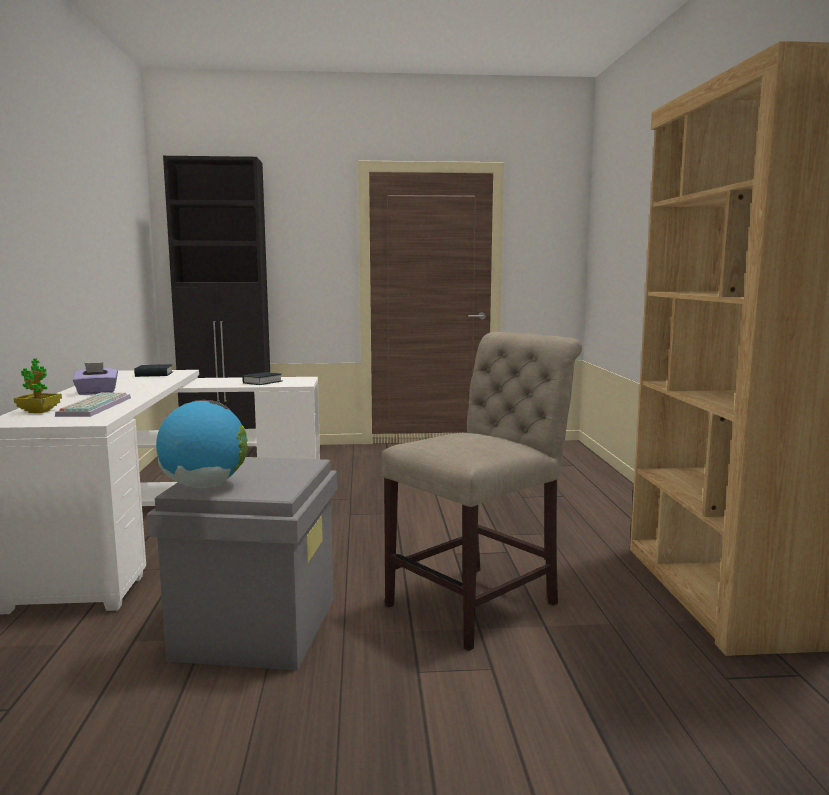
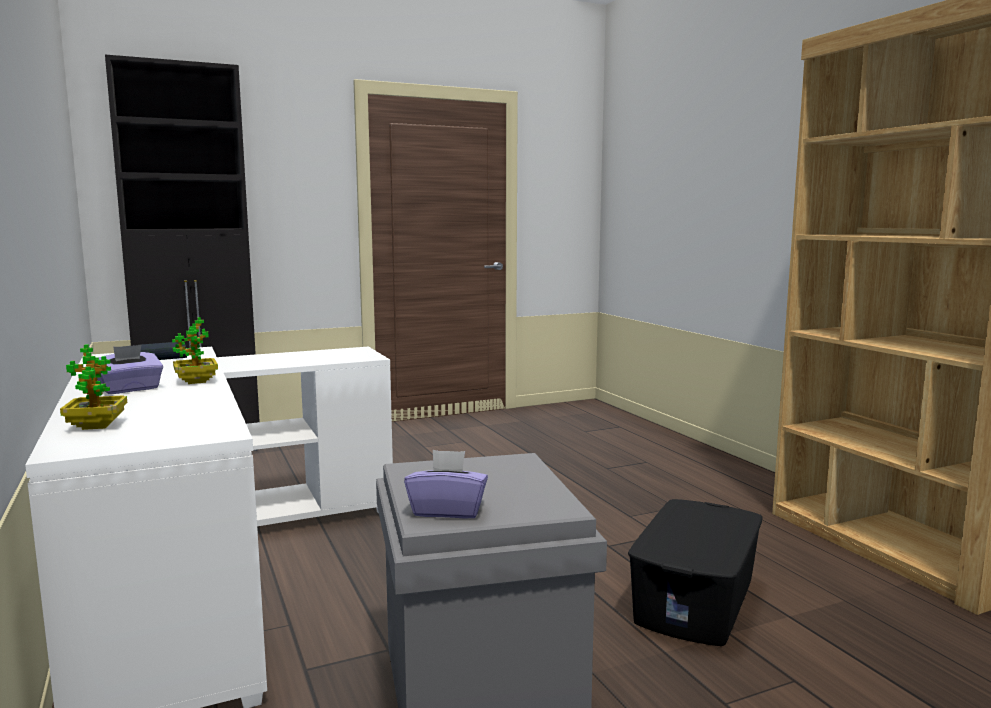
camera: 20 degrees left, 0 degrees up
keyboard [55,392,131,417] -> none
globe [156,400,248,488] -> purple tissue box [404,450,488,519]
book [242,372,282,385] -> none
beige chair [381,332,582,651] -> black storage box [628,499,763,646]
none -> potted plant [172,317,218,384]

